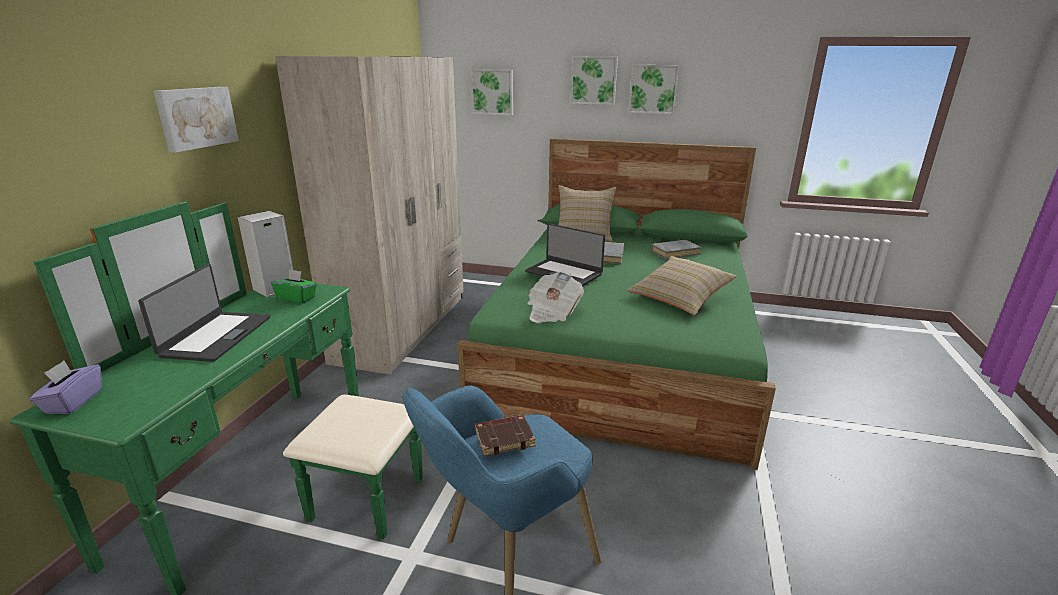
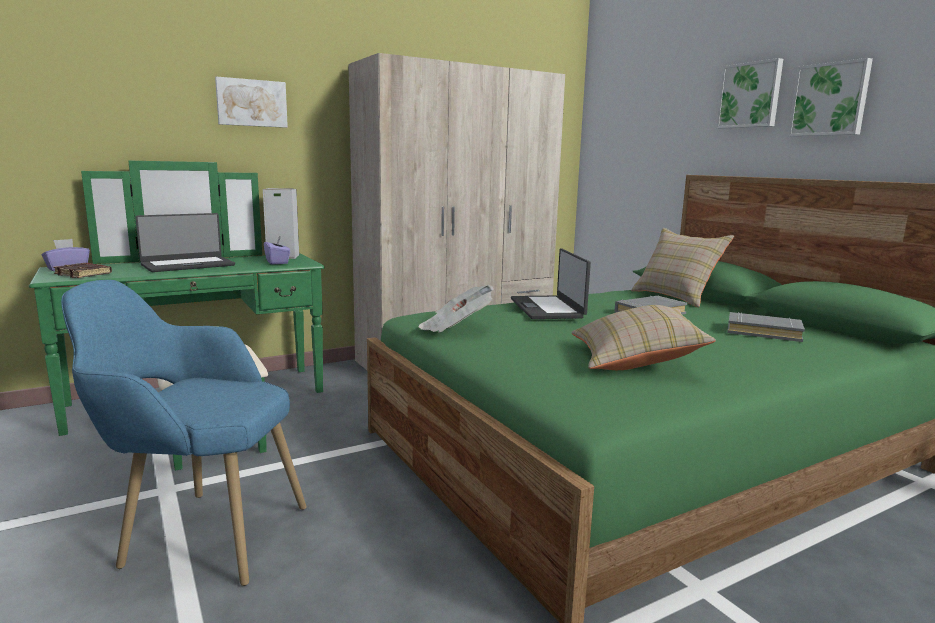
camera: 45 degrees right, 10 degrees down
green tissue box [271,269,317,303] -> purple tissue box [264,236,290,264]
picture [471,69,513,115] -> none
brown book [475,415,536,456] -> brown book moved to [53,263,112,278]

